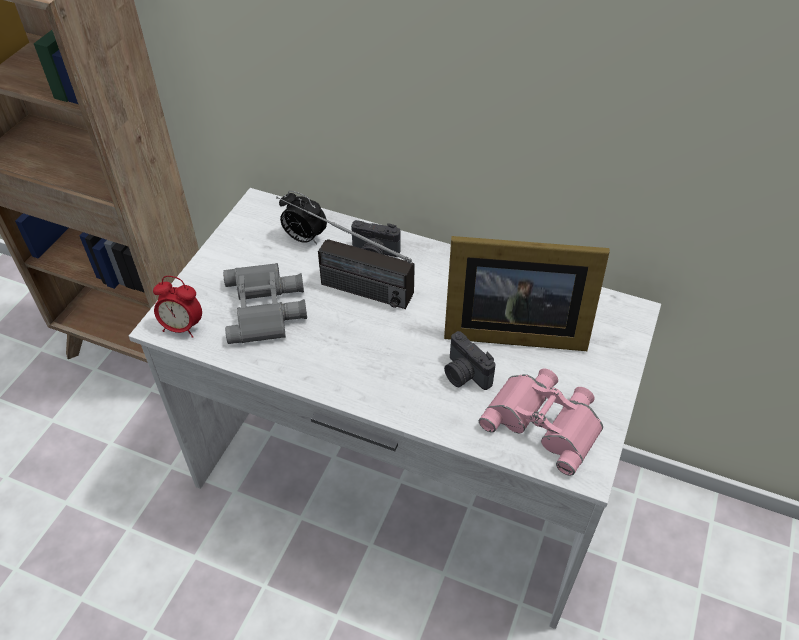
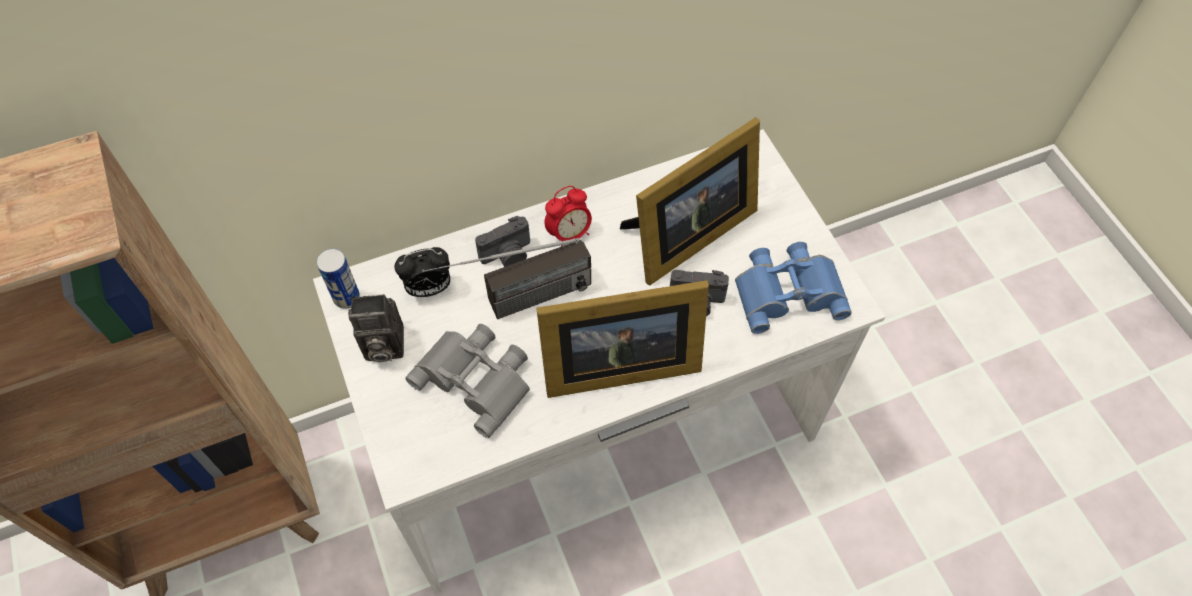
camera: 45 degrees left, 10 degrees up
alarm clock [153,276,202,338] -> alarm clock moved to [544,186,592,246]
pink binoculars [479,368,603,476] -> blue binoculars [735,242,852,334]
none -> can [316,248,360,309]
none -> camera [348,294,404,362]
none -> picture frame [536,280,709,398]

